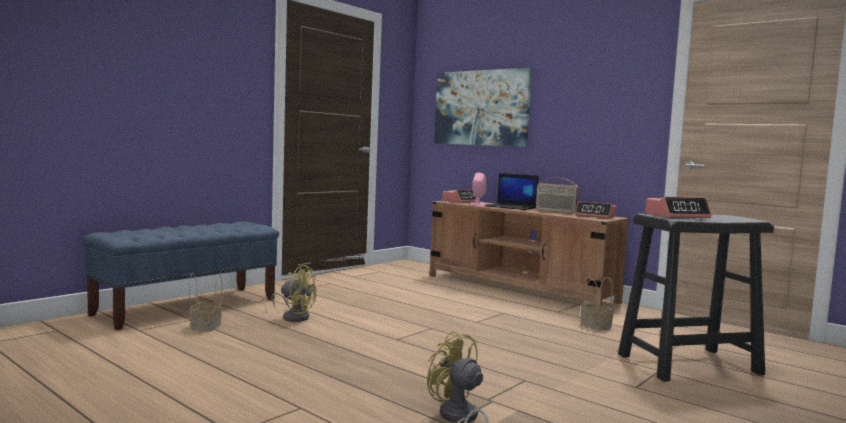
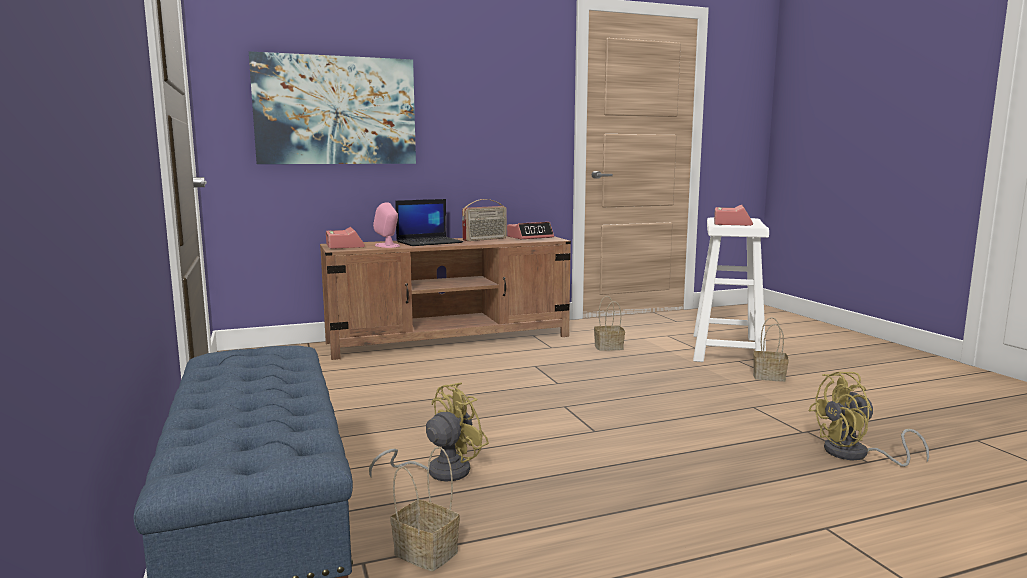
camera: 60 degrees left, 5 degrees up
black stool [618,214,774,382] -> white stool [693,217,769,362]
none -> basket [753,317,789,382]

